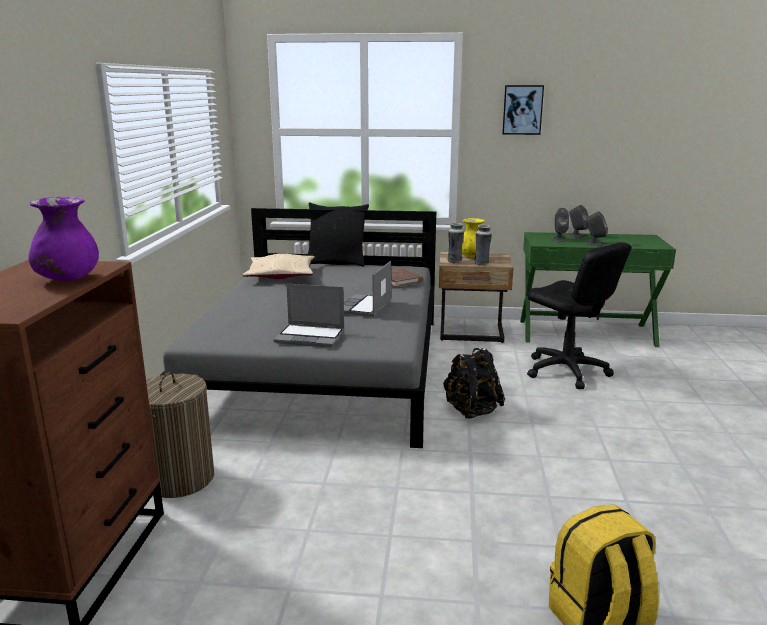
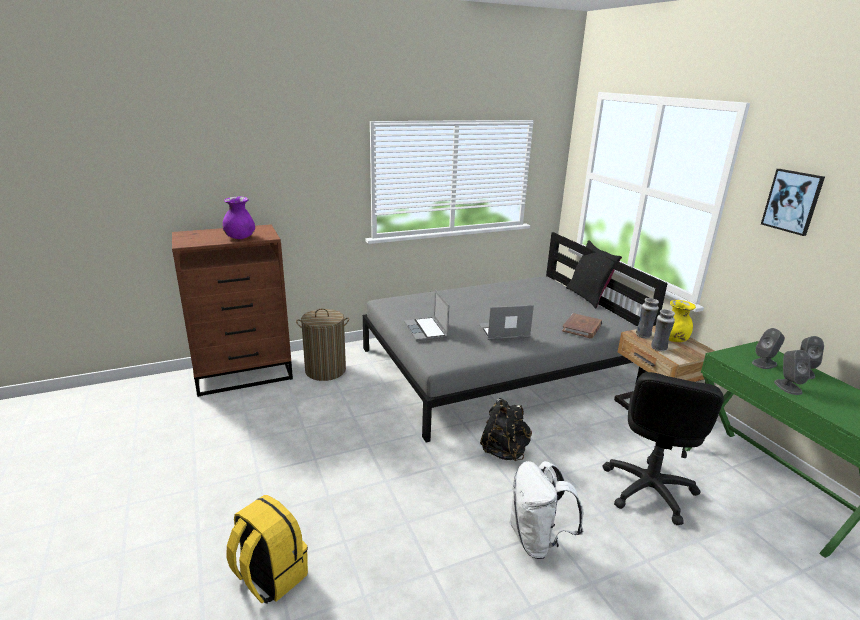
camera: 60 degrees right, 5 degrees up
beige pillow [243,254,315,279] -> none
none -> white backpack [509,461,583,559]

